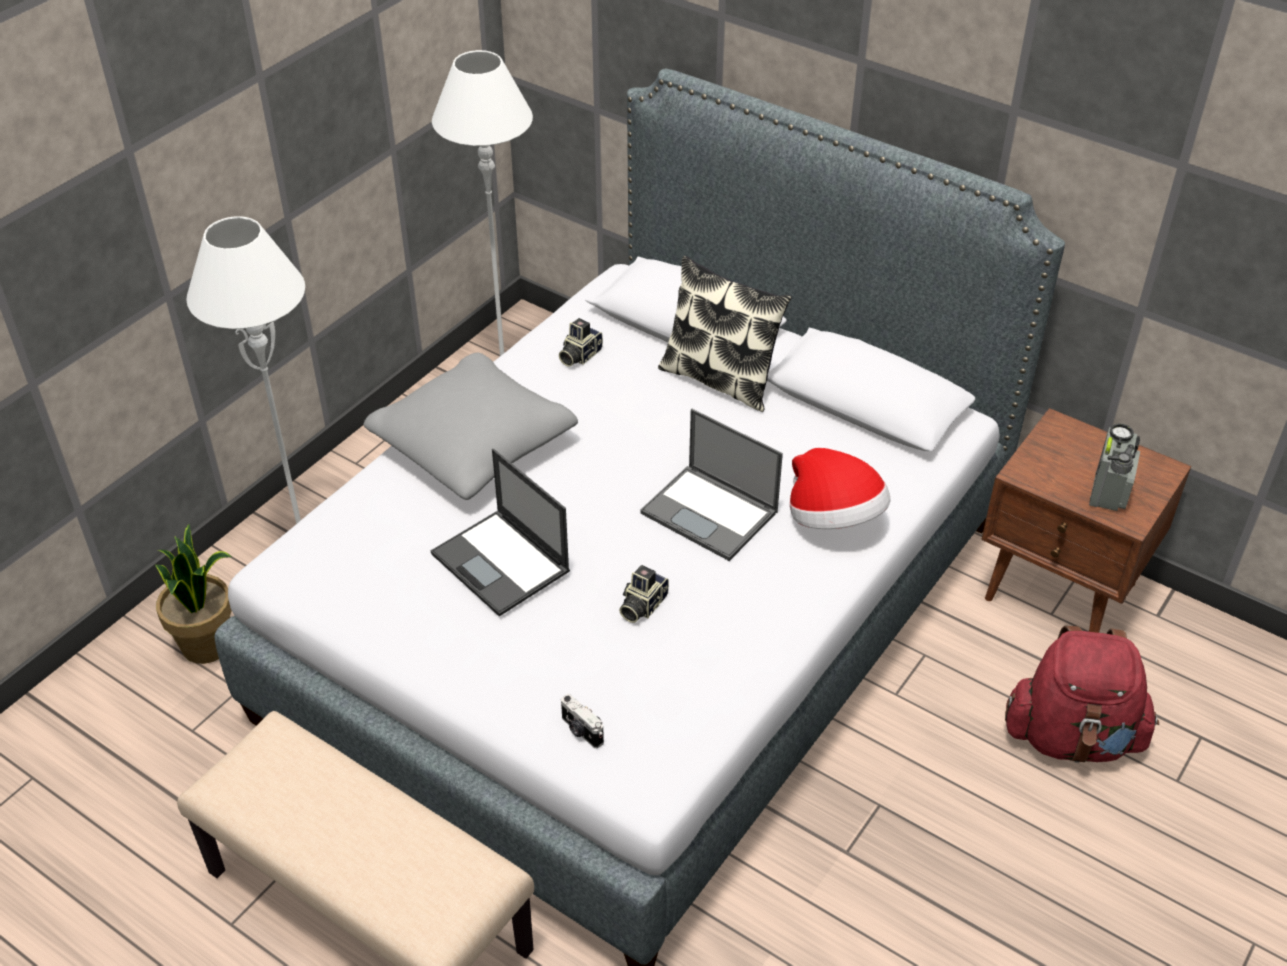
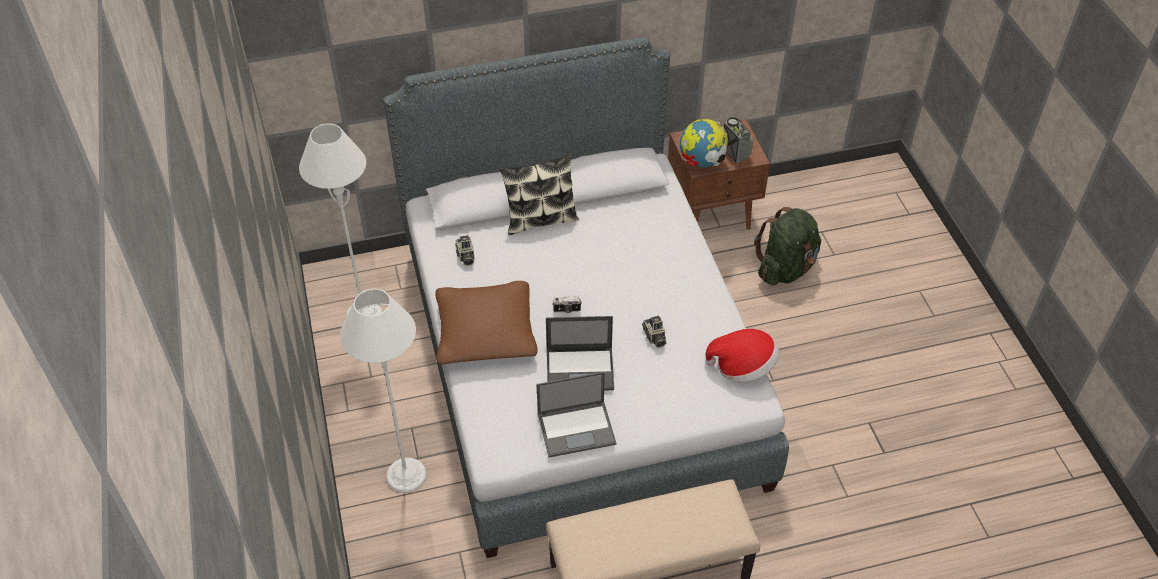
camera: 50 degrees left, 5 degrees up
potted plant [155,523,232,664] -> none
grey pillow [363,353,578,500] -> brown pillow [435,281,538,364]
camera [561,694,604,748] -> camera moved to [552,296,582,313]
laptop [640,409,783,561] -> laptop moved to [536,372,616,458]
hat [790,448,891,529] -> hat moved to [705,329,779,382]
red backpack [1005,626,1159,763] -> green backpack [754,207,821,285]
none -> globe [680,119,728,167]

